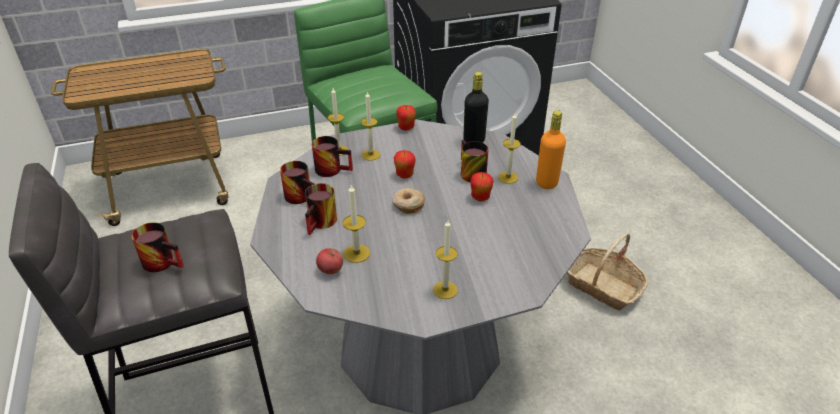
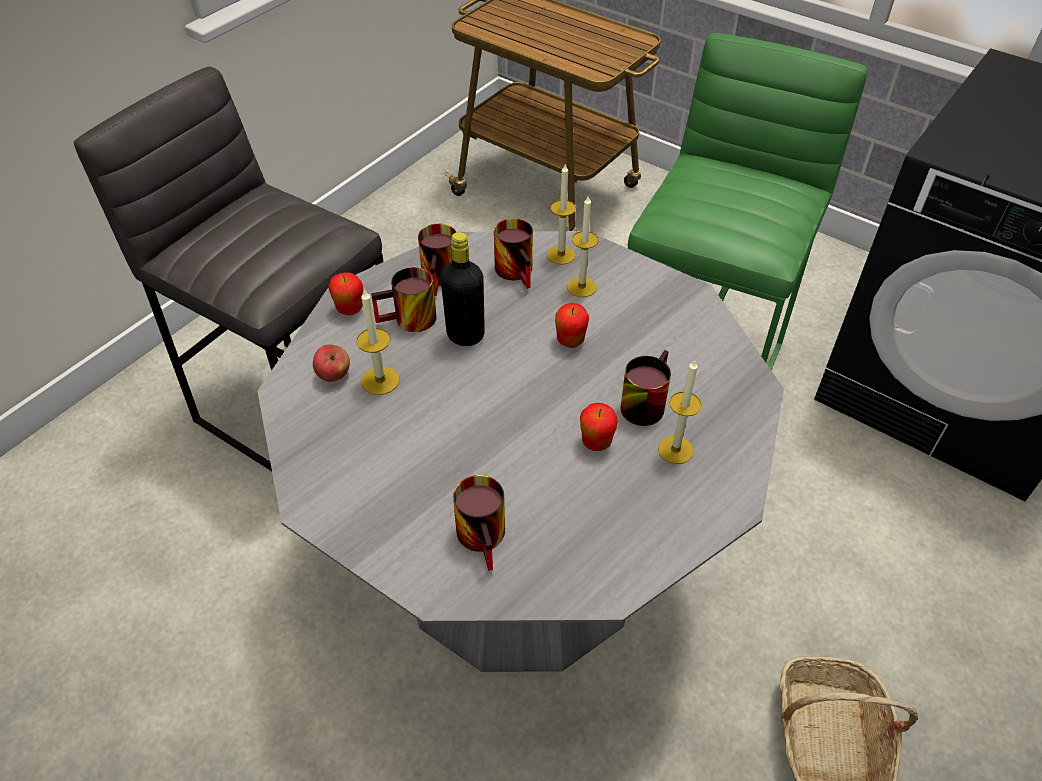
camera: 55 degrees right, 10 degrees up
mug [131,222,184,272] -> mug moved to [453,475,505,571]
donut [392,188,425,214] -> none
apple [396,105,416,130] -> apple moved to [328,272,363,315]
candle [433,220,458,299] -> none
black bottle [463,72,489,143] -> black bottle moved to [440,232,485,346]
orange bottle [536,110,566,189] -> none

